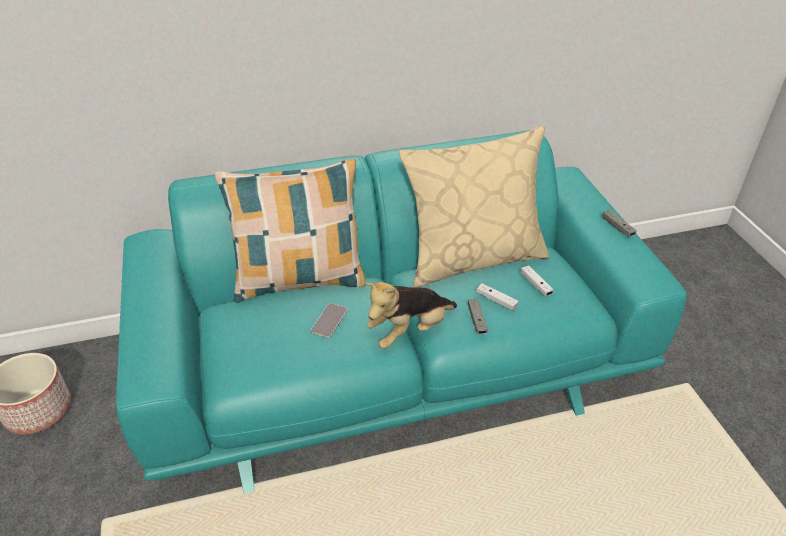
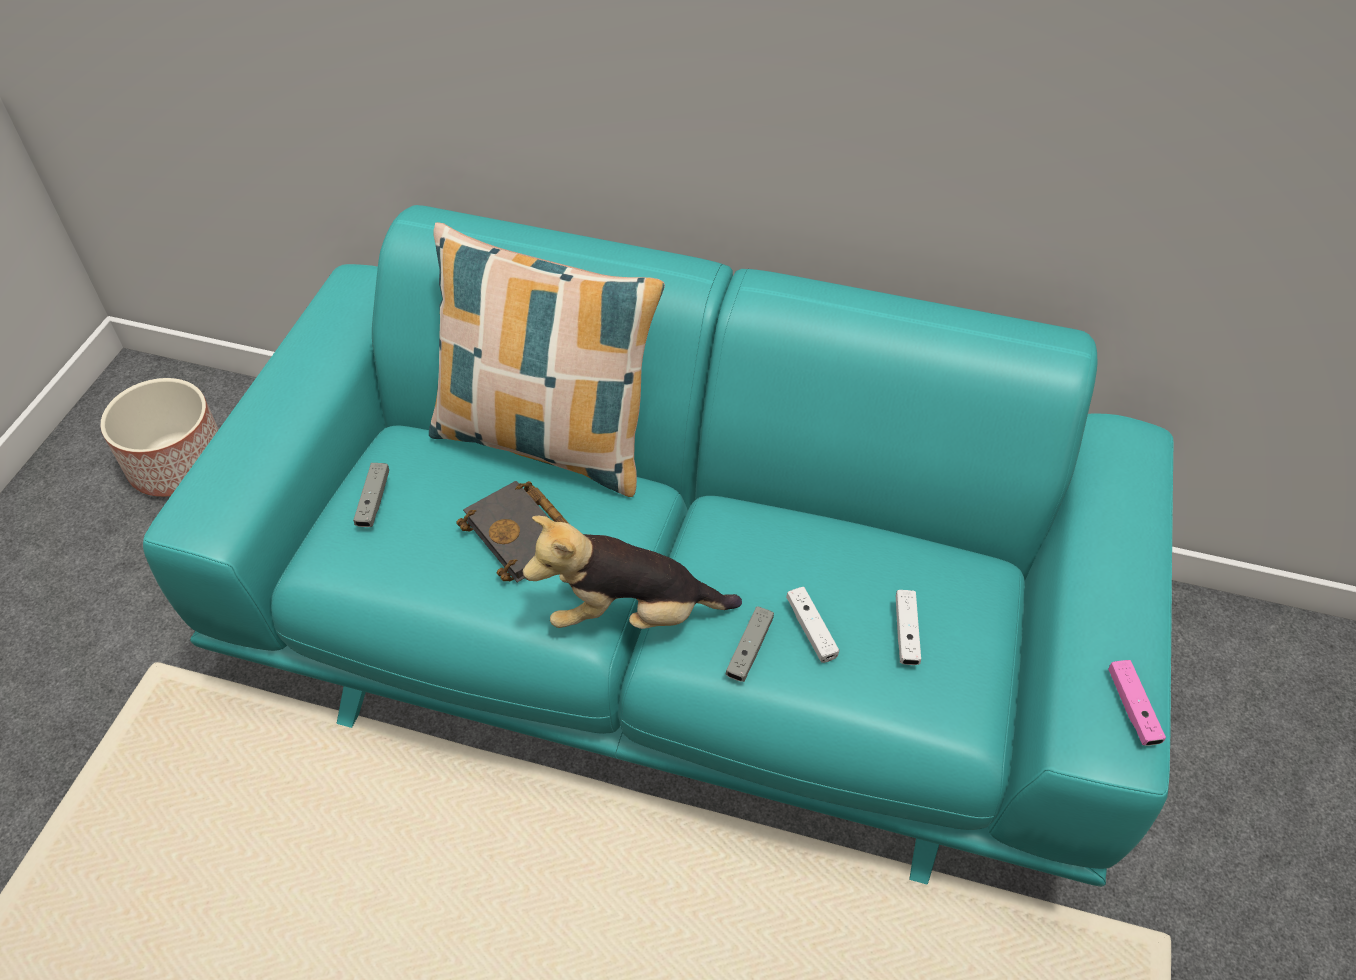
camera: 30 degrees right, 10 degrees up
phone [311,303,348,338] -> black book [456,481,569,582]
beige pillow [399,125,549,287] -> none
grey game controller [602,210,637,237] -> grey game controller moved to [353,463,389,527]
none -> pink game controller [1108,660,1166,746]

